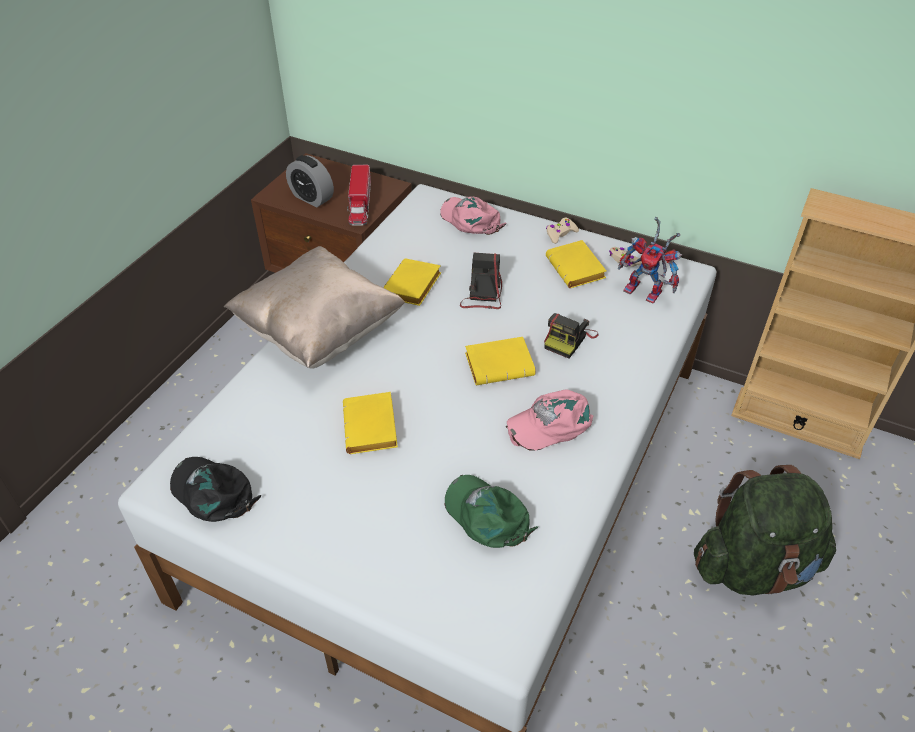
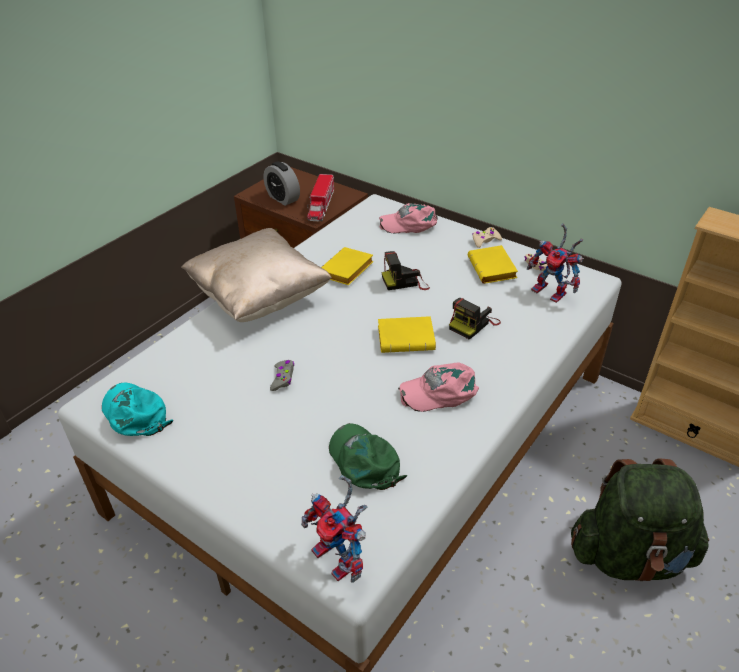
camera: 10 degrees right, 5 degrees down
black cap [170,457,261,522] -> turquoise cap [102,383,173,436]
yellow book [343,392,398,454] -> grey game controller [270,360,294,391]
pink cap [440,196,506,235] -> pink cap turned 60 degrees counterclockwise [379,203,438,233]
camera [460,252,502,309] -> camera turned 120 degrees counterclockwise [382,251,430,290]
none -> toy robot [301,475,368,583]

